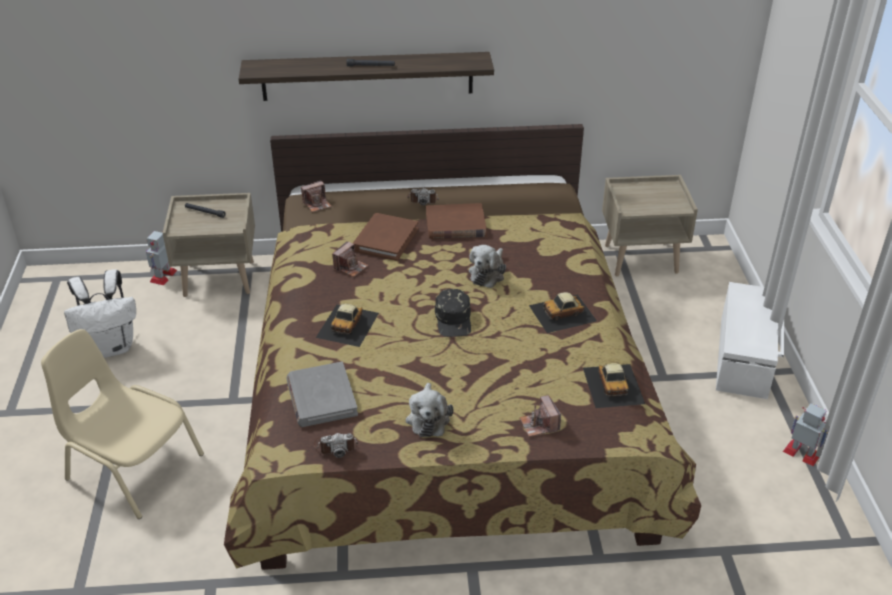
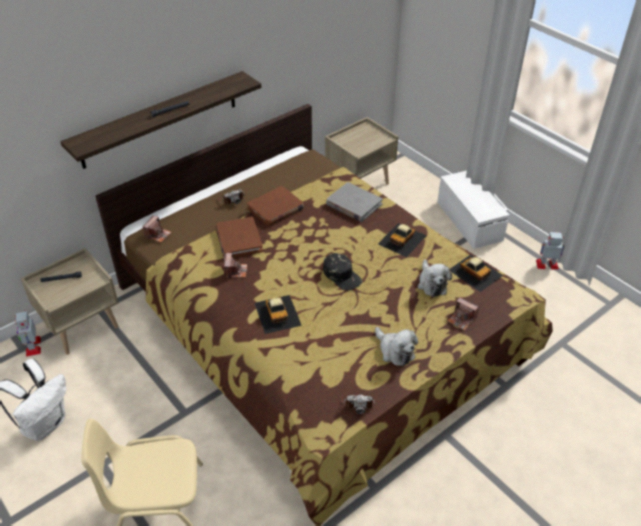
camera: 35 degrees left, 5 degrees up
grey book [286,362,358,427] -> grey book moved to [326,182,383,222]
camera [313,432,358,458] -> camera turned 45 degrees clockwise [340,391,375,414]
plush toy [469,245,506,288] -> plush toy moved to [418,259,452,297]

